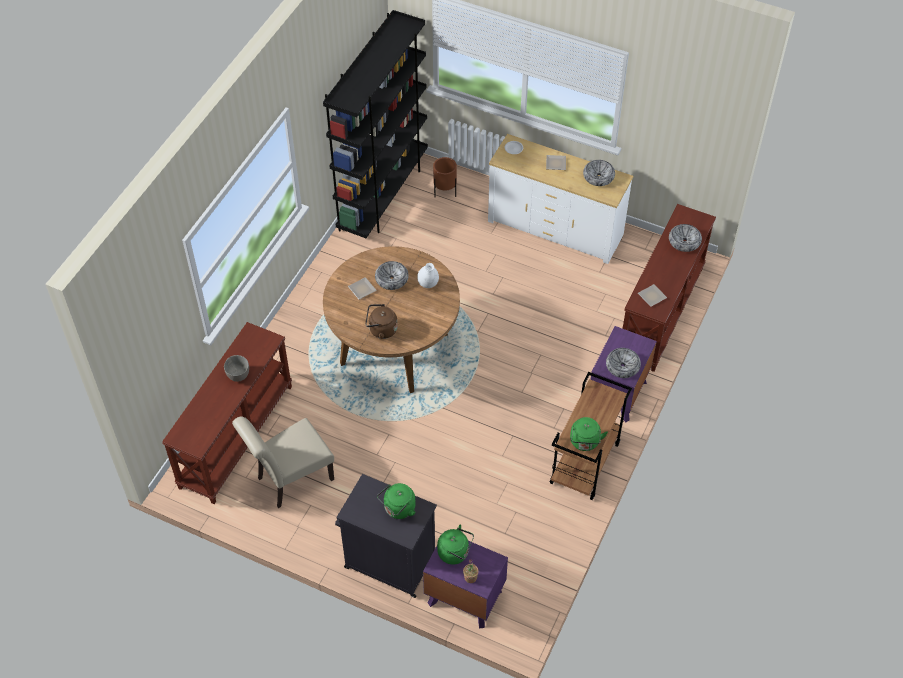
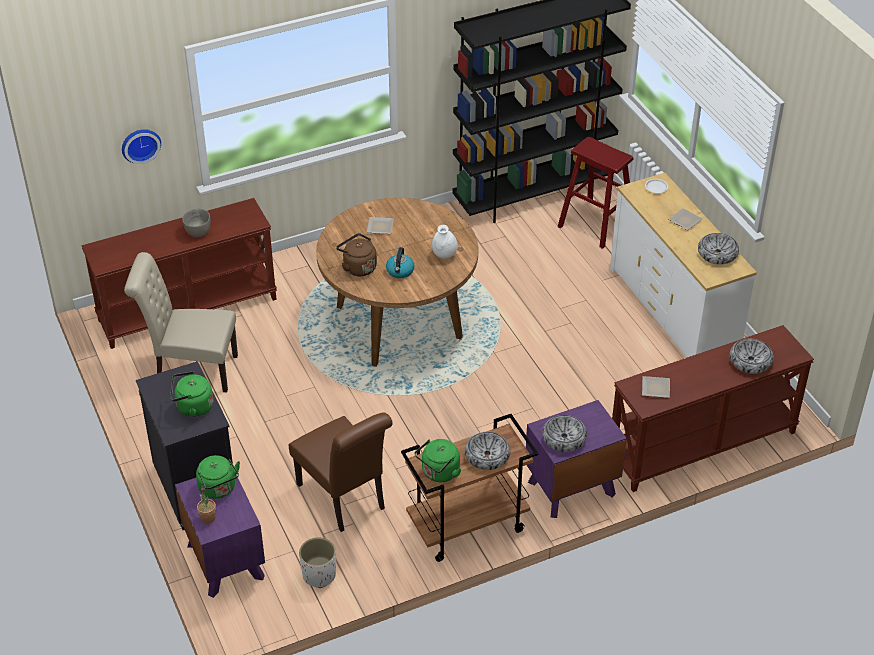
camera: 40 degrees right, 10 degrees down
bowl [375,261,409,290] -> bowl moved to [465,432,510,470]
brown planter [433,157,457,197] -> red stool [557,137,634,249]
none -> wall clock [122,129,161,164]
none -> brown chair [289,412,393,532]
none -> white planter [299,538,336,588]
none -> kettle [386,247,414,278]

